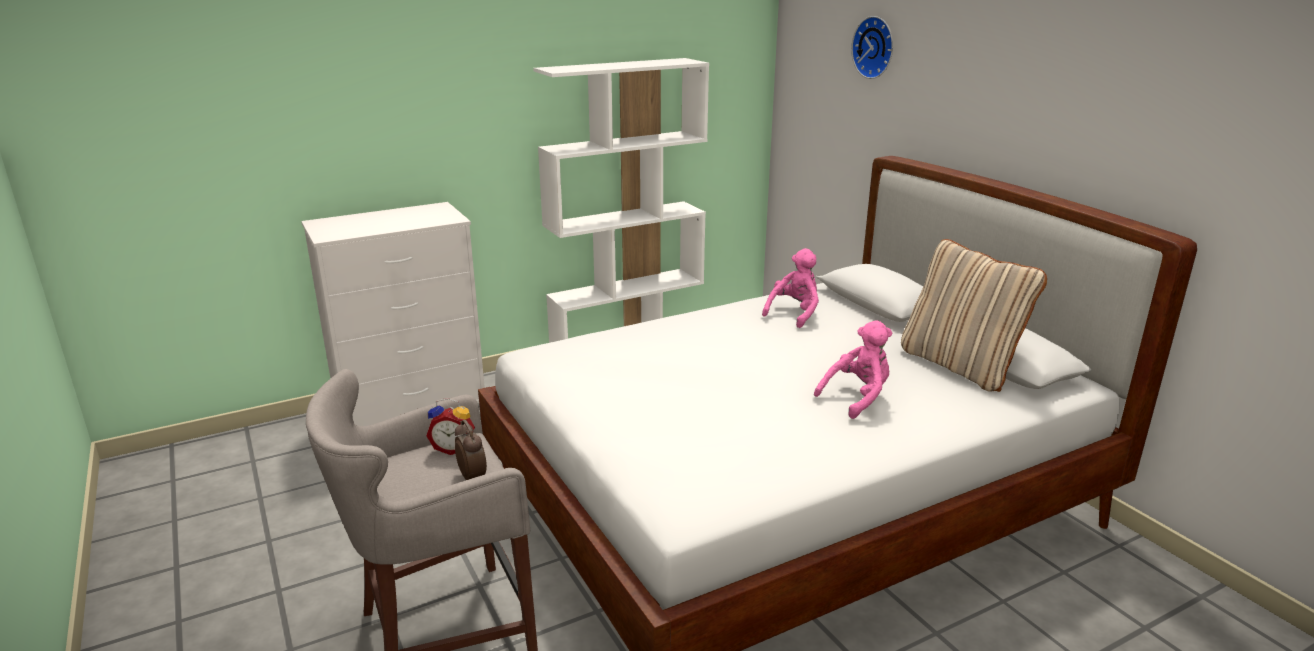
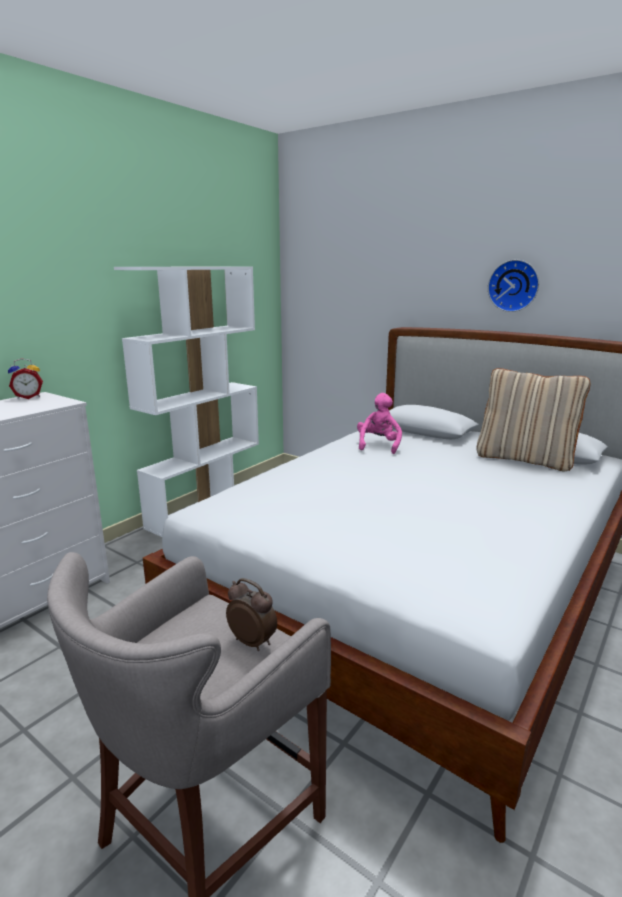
camera: 25 degrees left, 5 degrees down
alarm clock [426,398,475,455] -> alarm clock moved to [8,358,43,399]
pink plush toy [814,320,892,419] -> none
wall clock [851,16,893,79] -> wall clock moved to [488,260,539,312]

